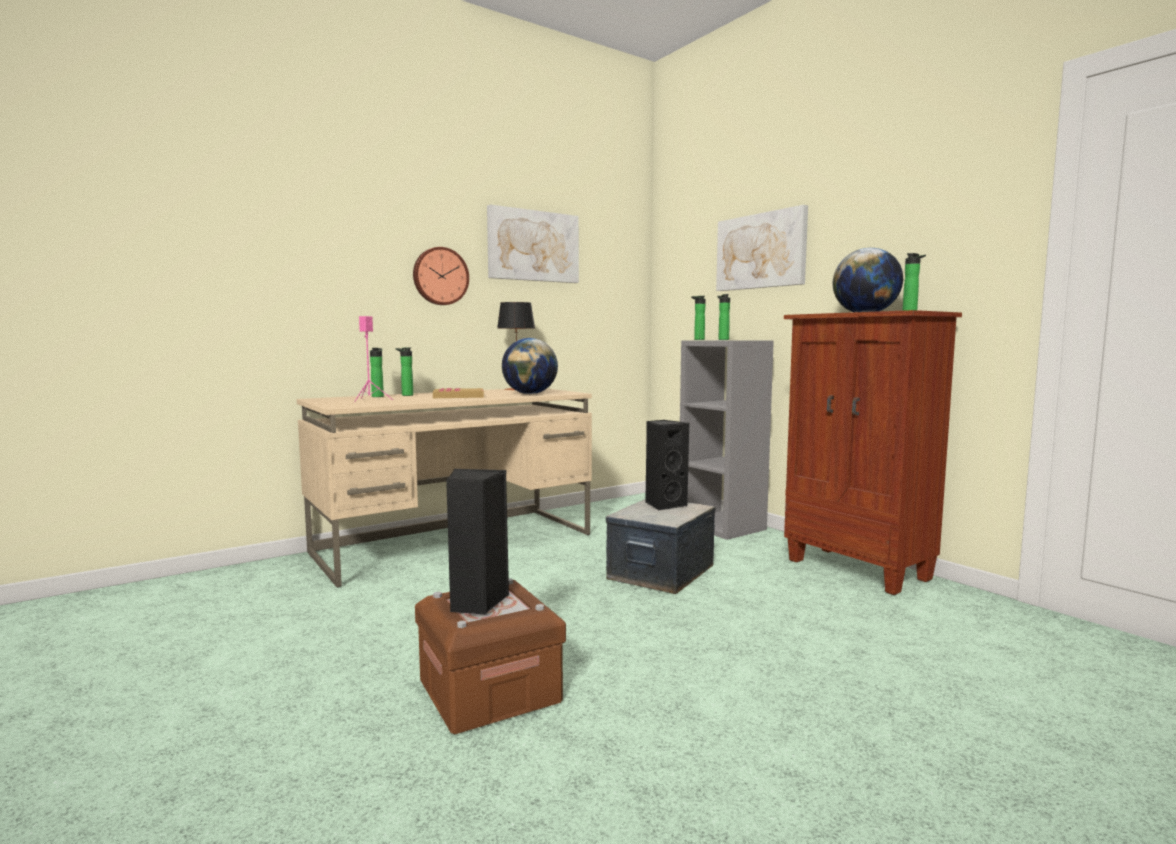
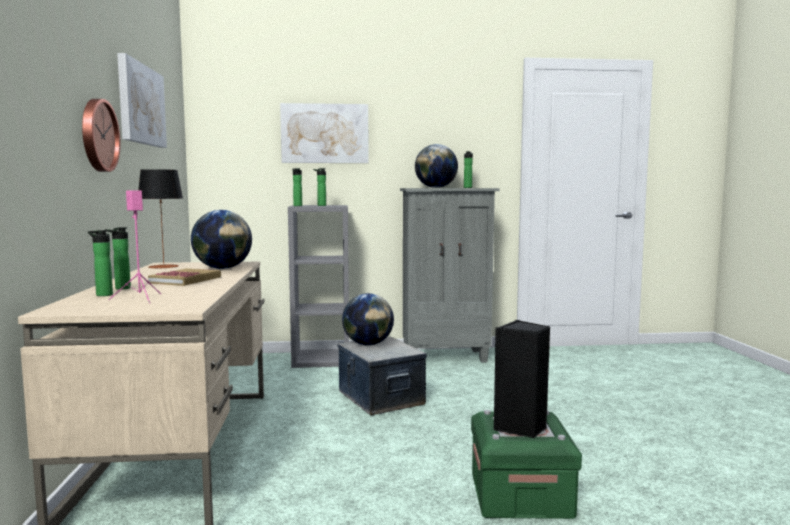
camera: 60 degrees left, 0 degrees up
brown storage box [415,578,566,734] -> green storage box [471,410,582,519]
black speaker [645,420,689,511] -> globe [342,293,394,345]
brown cabinet [784,310,962,595] -> grey cabinet [400,188,500,363]

